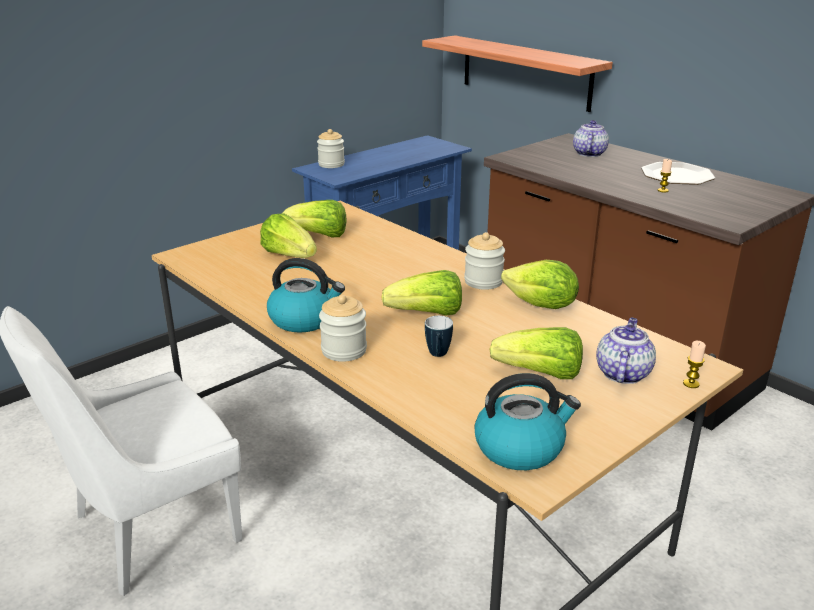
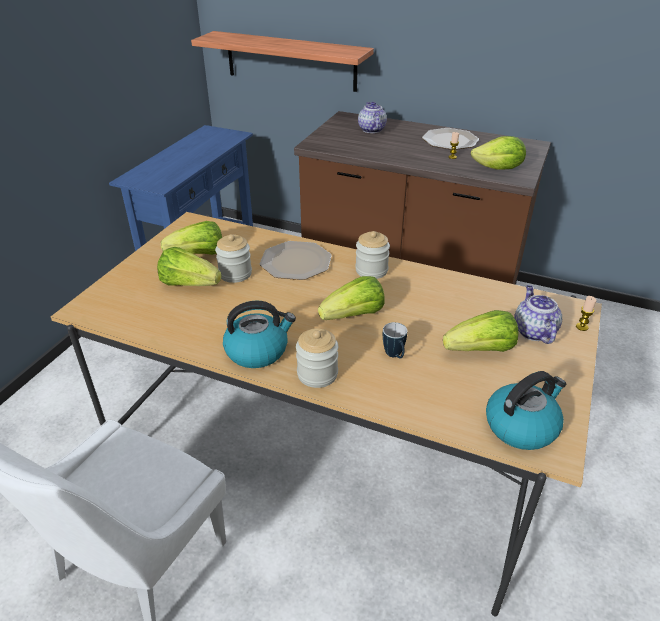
camera: 25 degrees left, 10 degrees up
jar [317,129,345,168] -> jar moved to [215,234,252,283]
lettuce [501,260,579,309] -> lettuce moved to [471,136,526,170]
none -> plate [259,241,332,280]

